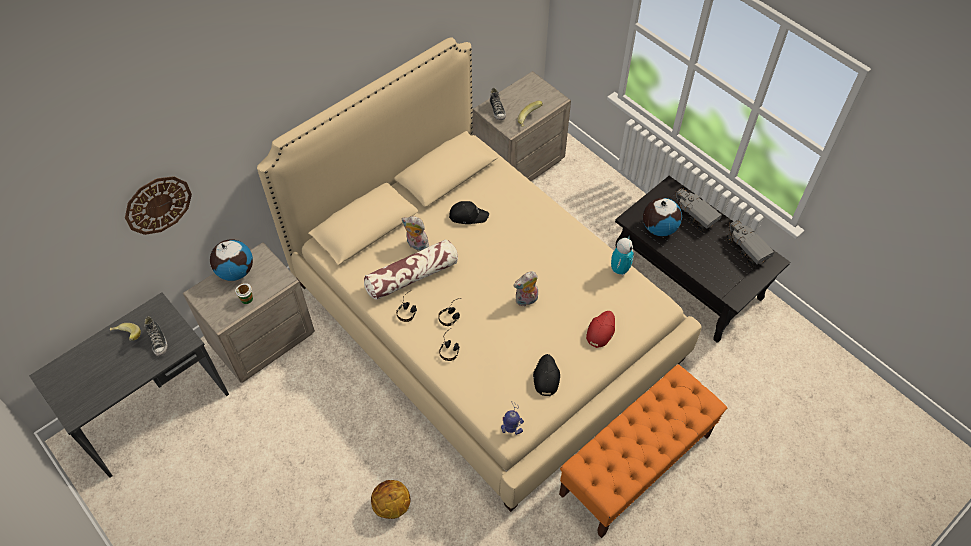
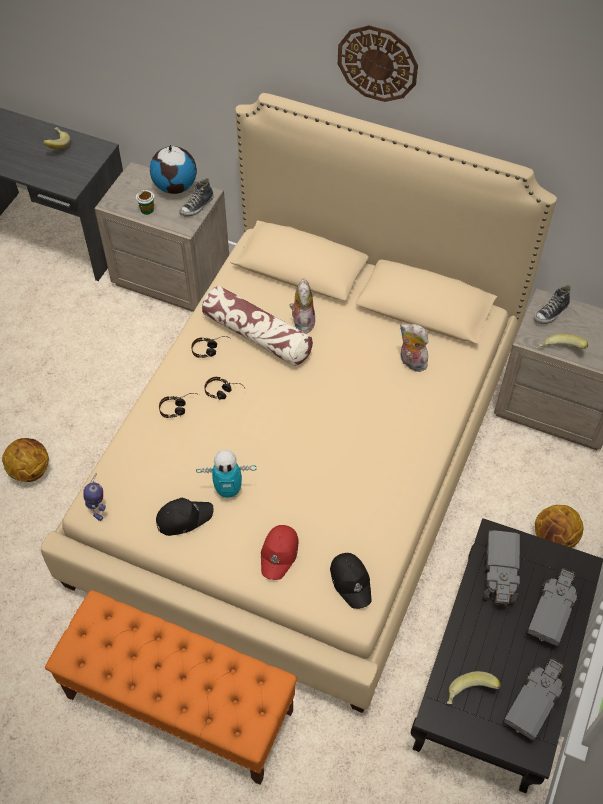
camera: 65 degrees right, 0 degrees up
wall clock [125,176,192,235] -> wall clock moved to [338,25,418,102]
shoe [144,316,168,356] -> shoe moved to [179,178,214,216]
black cap [449,201,489,224] -> black cap moved to [330,553,372,609]
plush toy [513,271,538,306] -> plush toy moved to [400,324,428,372]
red cap [586,311,615,348] -> red cap turned 105 degrees clockwise [261,525,299,580]
toy robot [611,235,634,276] -> toy robot moved to [196,450,257,498]
globe [643,198,682,236] -> toy truck [482,530,520,606]
none -> banana [447,671,501,704]
none -> basketball [535,505,583,548]

